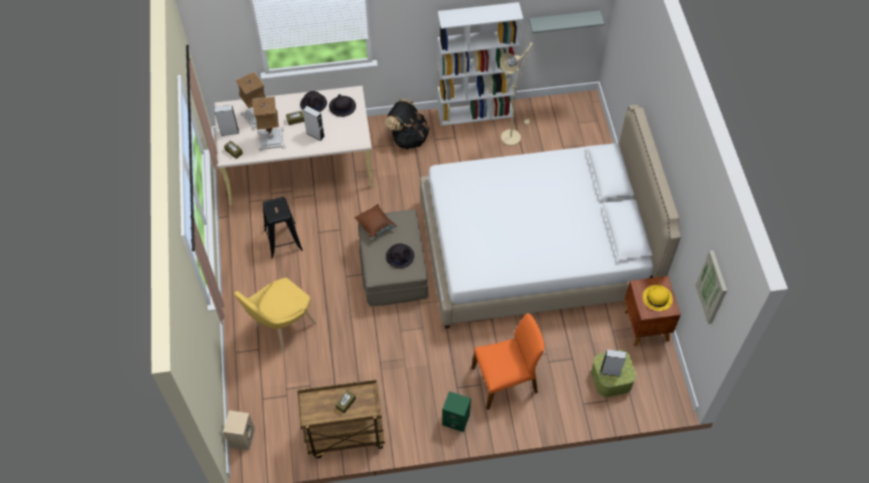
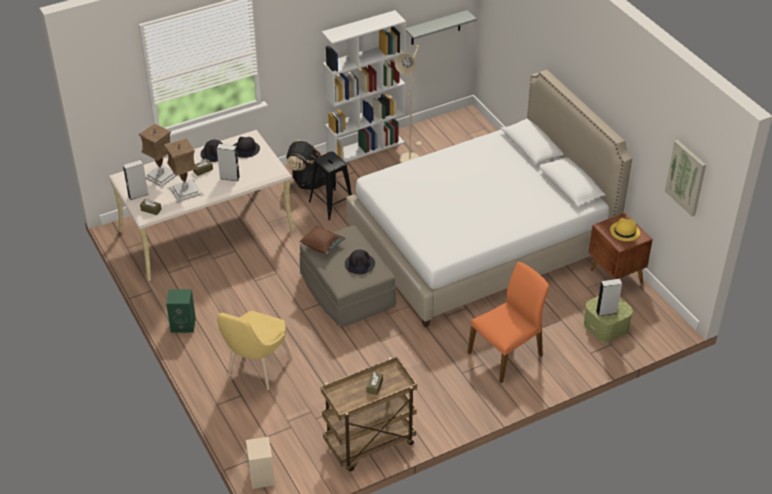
camera: 20 degrees left, 15 degrees down
black stool [262,197,303,259] -> black stool moved to [309,151,352,220]
green speaker [442,391,471,432] -> green speaker moved to [166,289,196,333]

